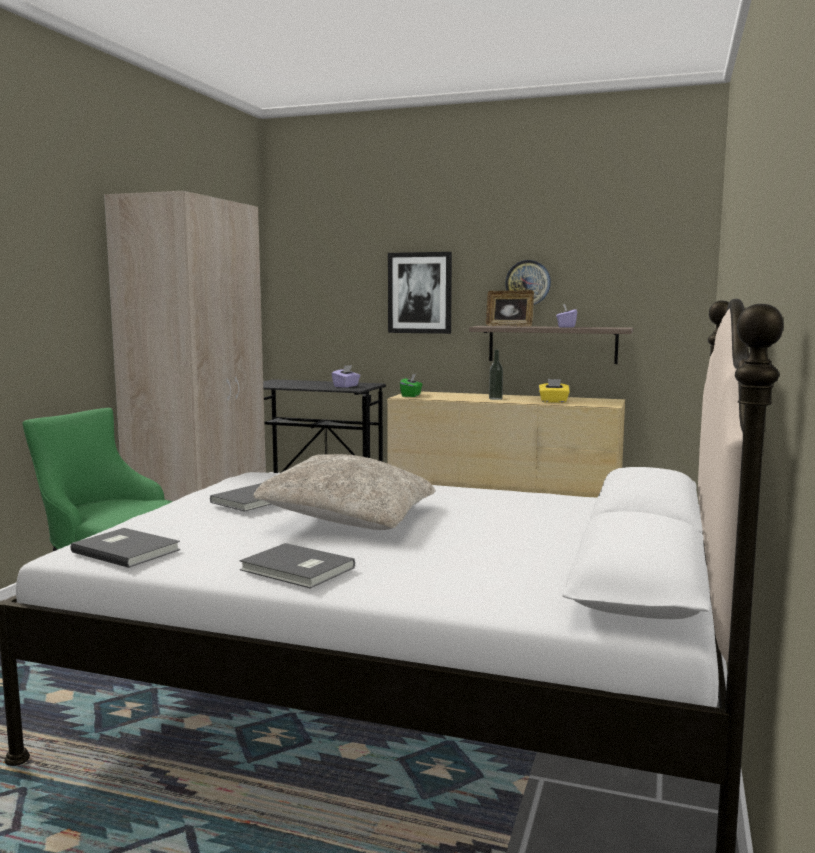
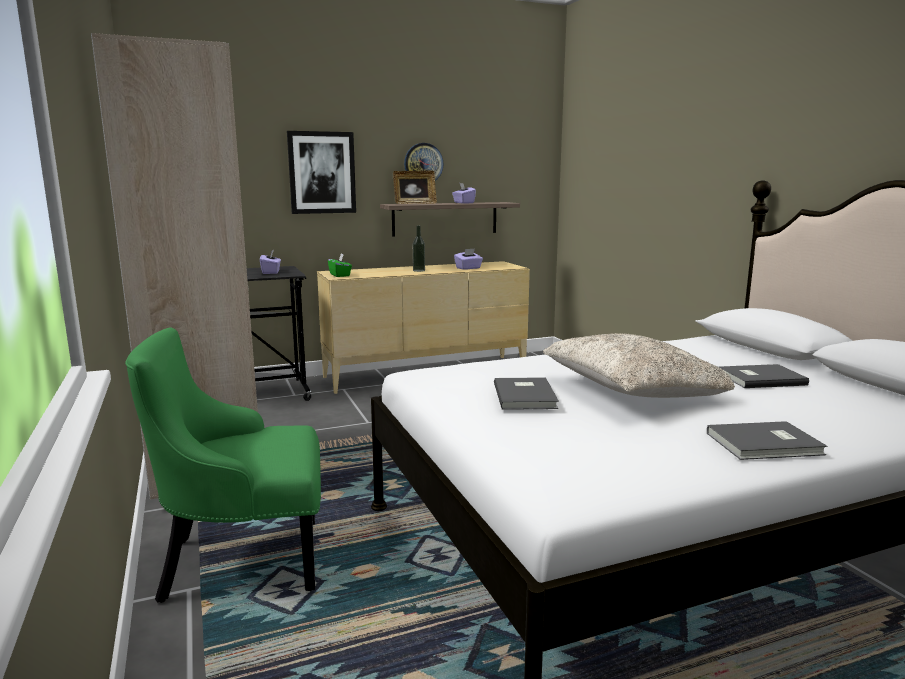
camera: 40 degrees left, 5 degrees up
grey book [71,528,180,568] -> grey book moved to [719,364,809,388]
yellow tissue box [539,379,570,403] -> purple tissue box [454,248,483,270]

